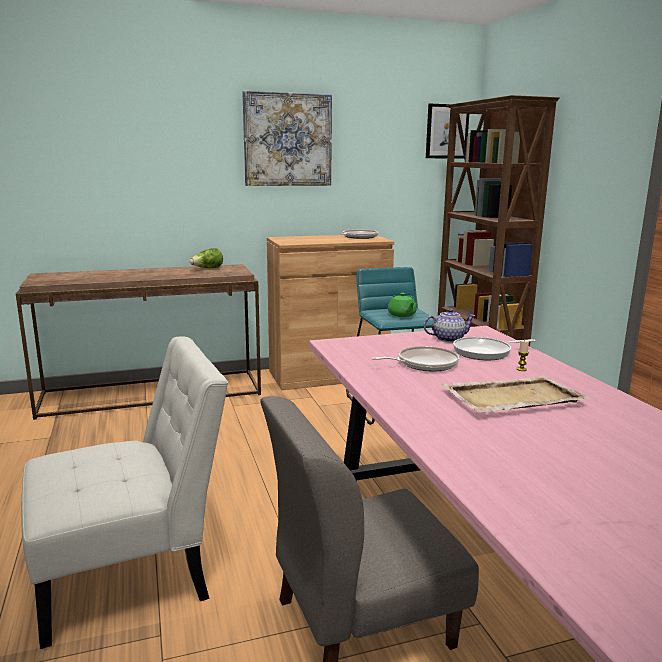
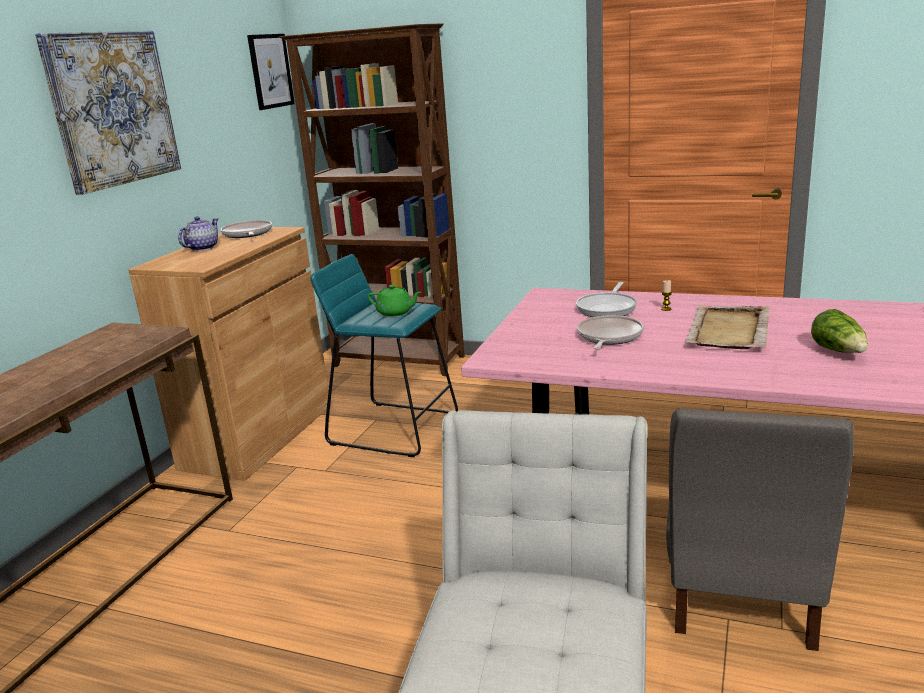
camera: 50 degrees left, 5 degrees up
lettuce [189,248,223,268] -> lettuce moved to [811,309,868,353]
teapot [424,308,475,342] -> teapot moved to [178,216,218,251]

